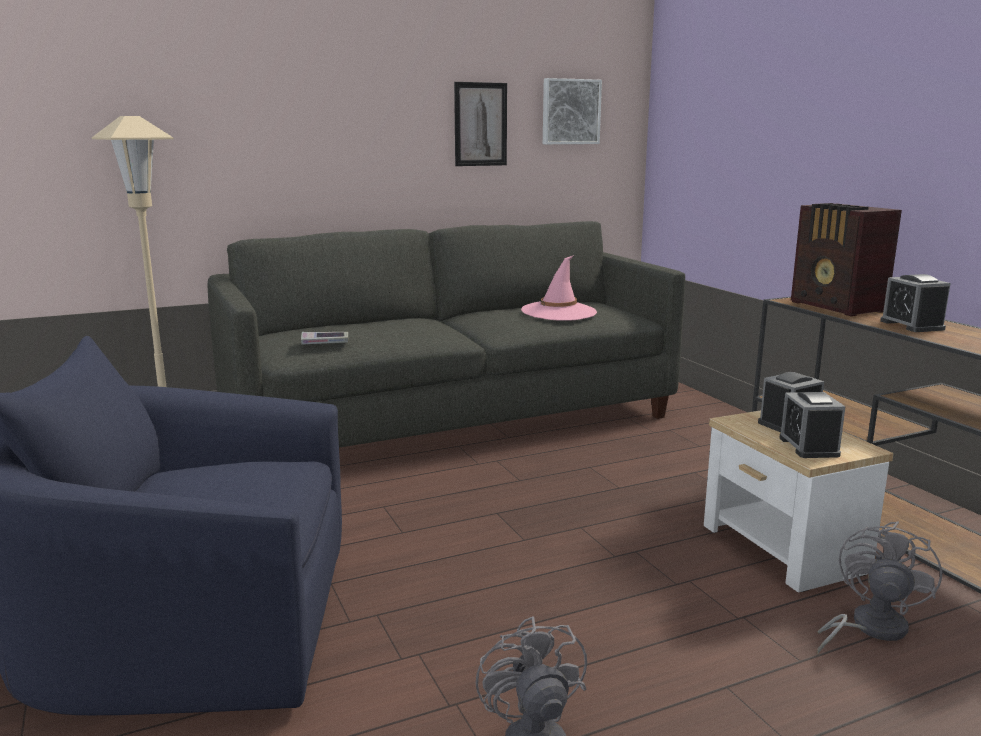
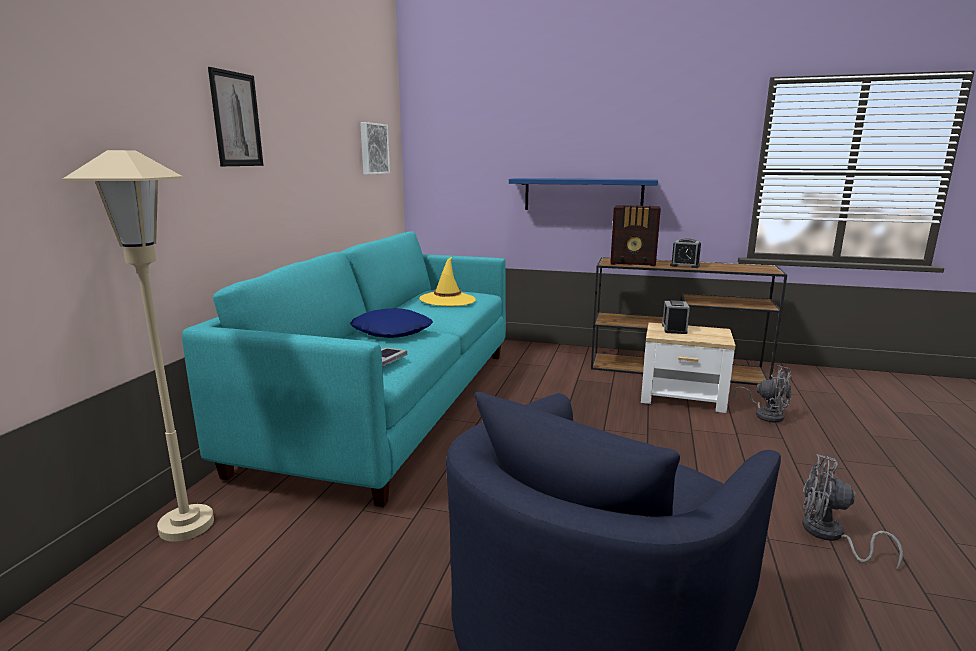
camera: 50 degrees left, 0 degrees up
grey sofa [207,221,685,448] -> turquoise sofa [182,231,506,507]
picture [454,82,507,166] -> picture moved to [208,67,264,166]
pink hat [521,255,597,321] -> yellow hat [419,256,476,306]
alarm clock [780,392,846,458] -> none
grey fan [817,521,942,654] -> grey fan turned 150 degrees clockwise [734,365,792,423]
none -> blue pillow [350,308,433,338]
none -> blue shelf [509,178,658,210]

